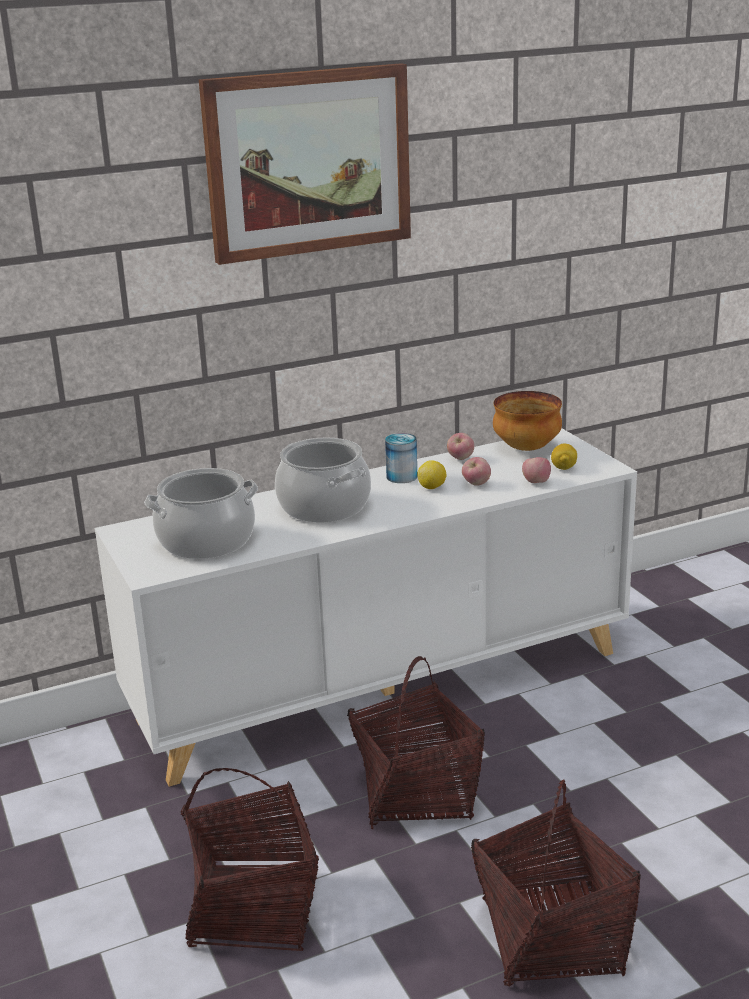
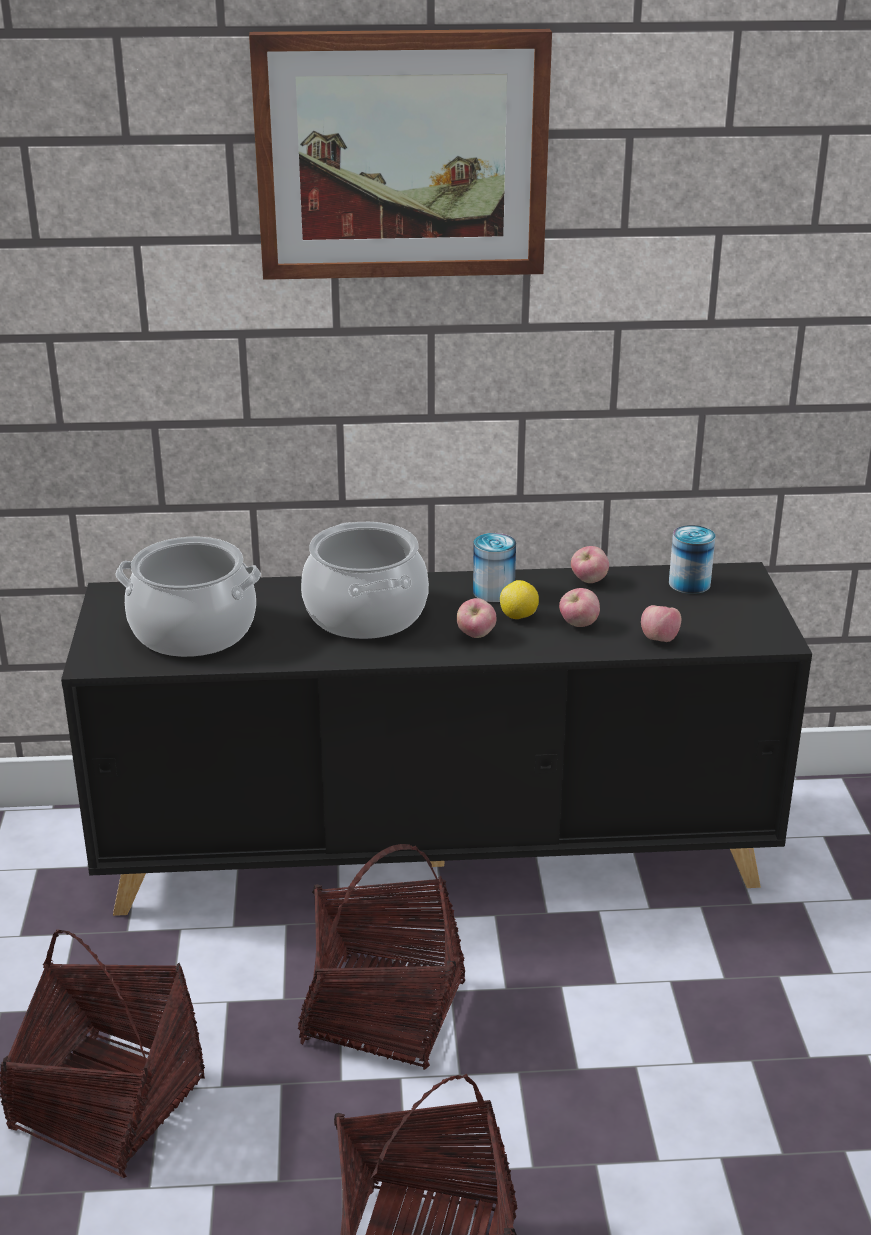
camera: 20 degrees right, 5 degrees up
white cabinet [95,428,637,787] -> black cabinet [61,562,812,916]
bowl [493,391,562,451] -> can [669,525,716,594]
lemon [551,444,577,470] -> none
none -> apple [457,598,496,638]

